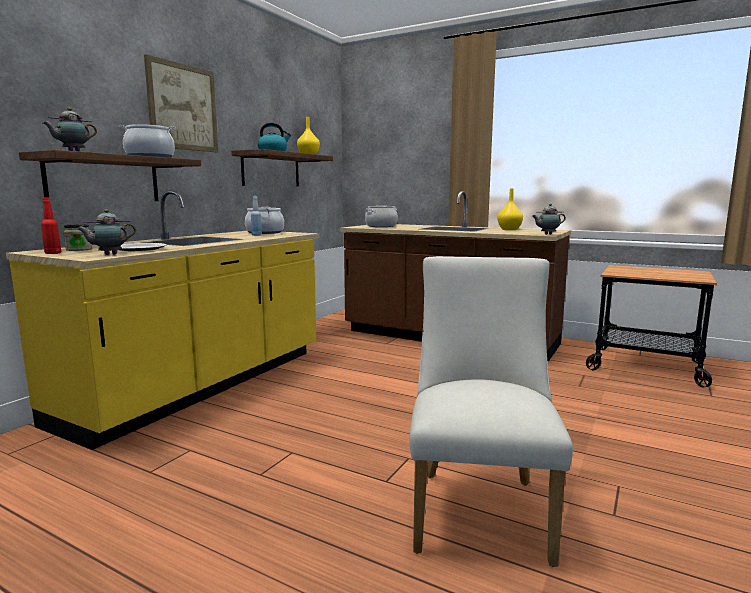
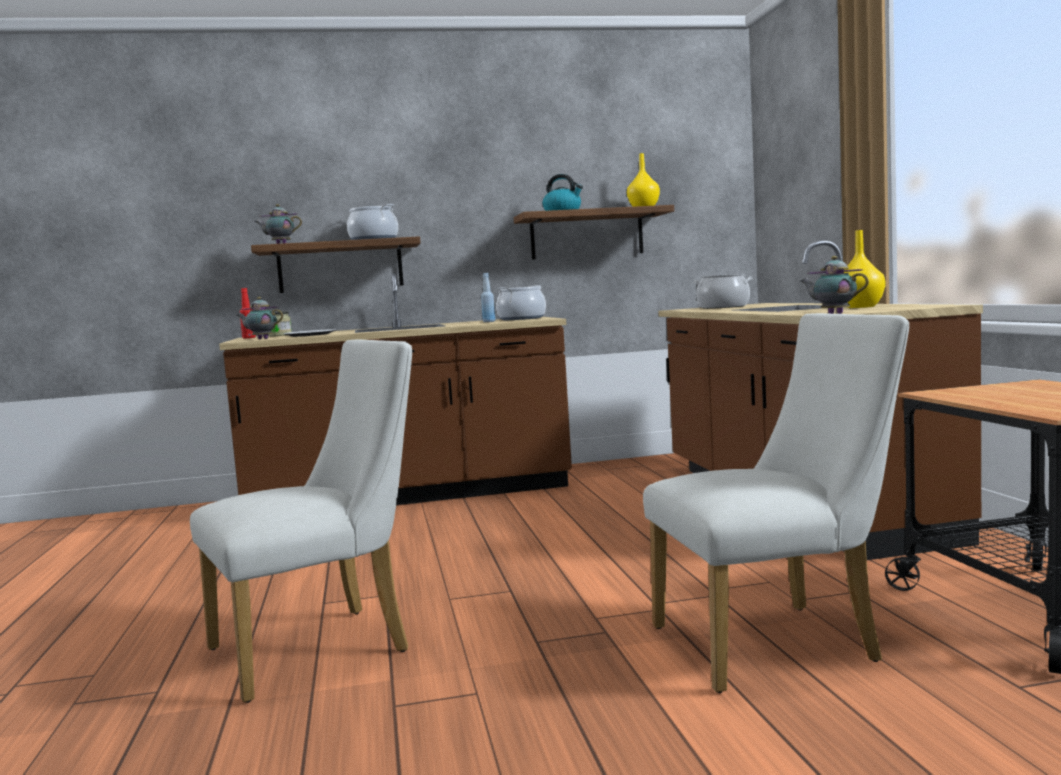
camera: 50 degrees right, 5 degrees down
yellow counter [6,190,319,450] -> brown counter [219,273,572,505]
picture [144,54,218,152] -> none
none -> white chair [643,313,909,693]

